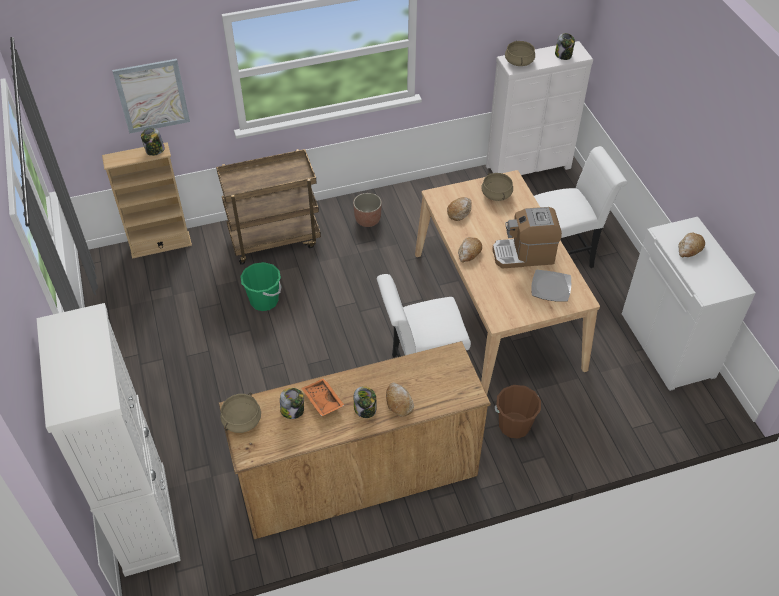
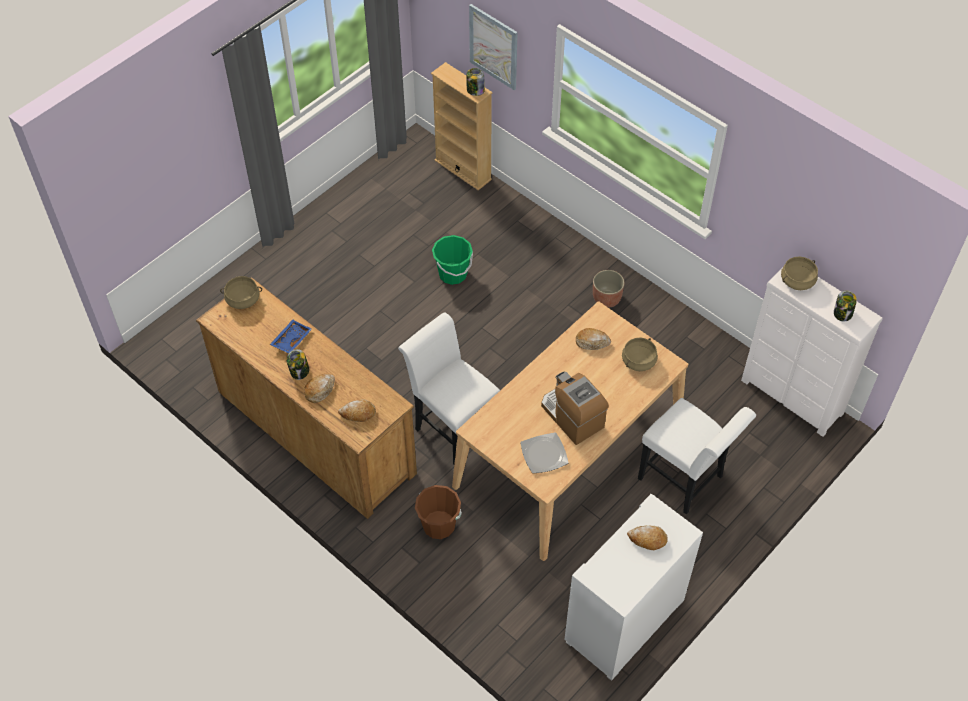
camera: 60 degrees right, 5 degrees up
white cabinet [36,303,181,577] -> none
brown cart [216,149,321,265] -> none
jar [280,388,304,419] -> none
orange tray [302,378,345,417] -> blue tray [270,319,312,354]
bread [458,237,482,263] -> bread moved to [338,400,376,422]

